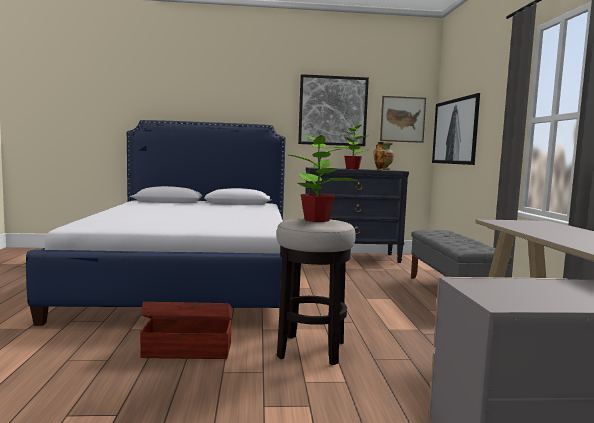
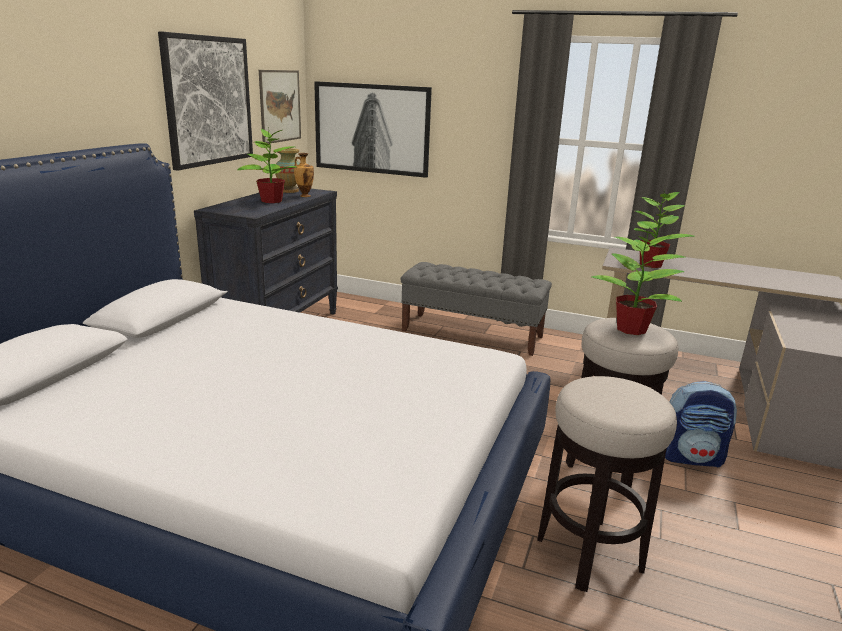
camera: 65 degrees left, 15 degrees up
brown storage box [140,302,232,359] -> stool [537,376,677,592]
none -> potted plant [634,189,695,268]
none -> backpack [665,381,737,468]

